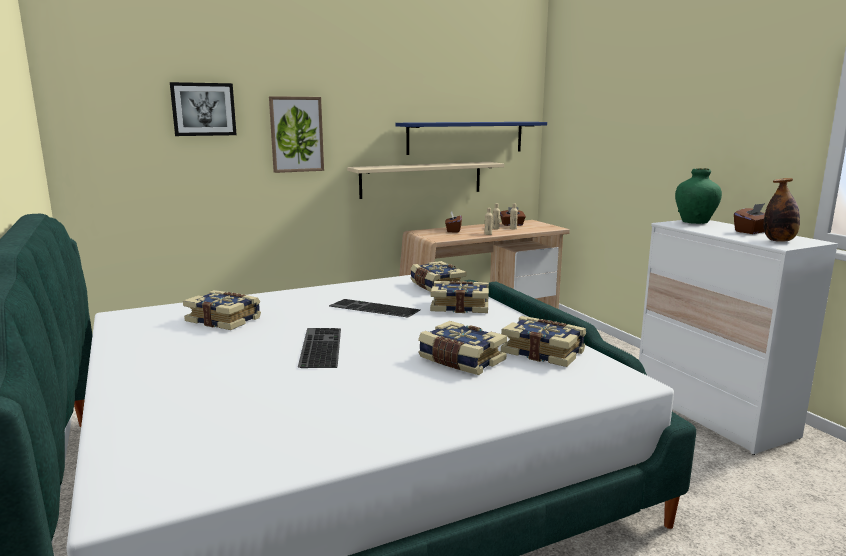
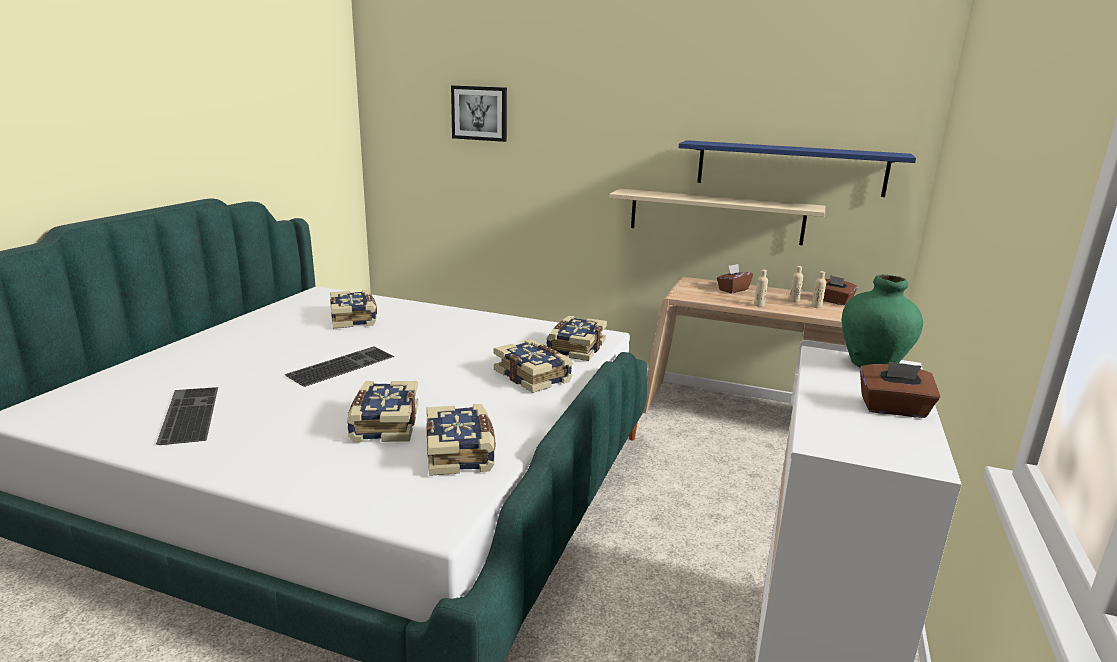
camera: 45 degrees right, 5 degrees up
picture [269,96,324,173] -> none
keyboard [329,299,420,318] -> keyboard moved to [156,387,218,445]
bottle [764,178,800,242] -> none

